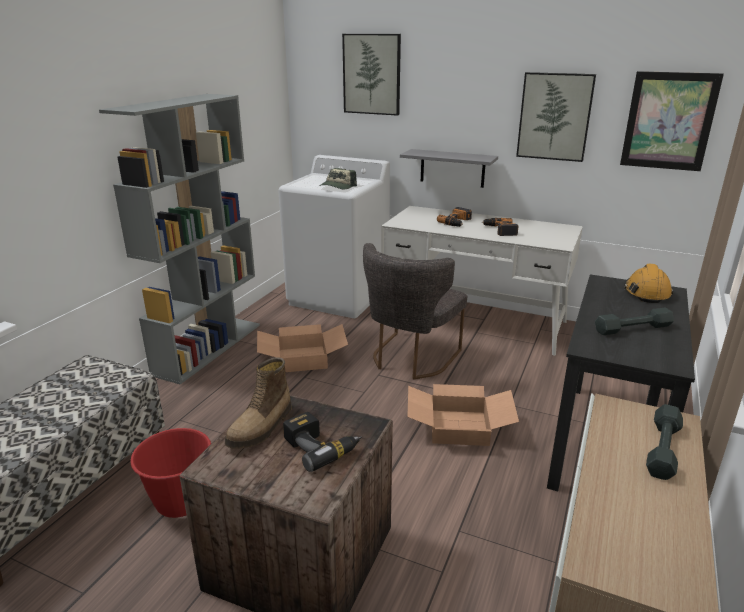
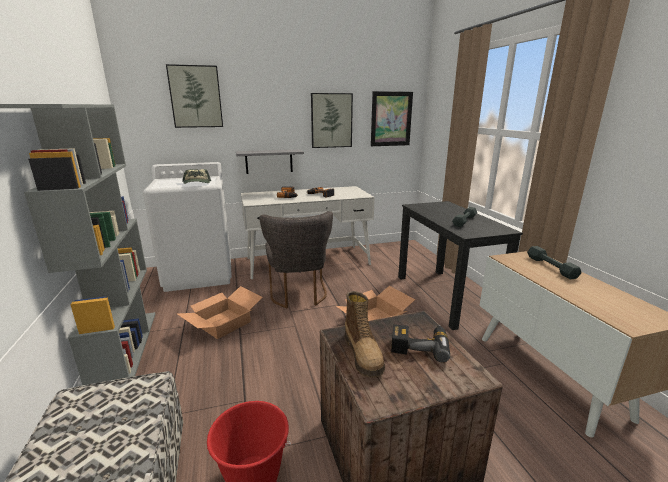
camera: 40 degrees left, 5 degrees down
orange hard hat [624,264,673,303] -> none

